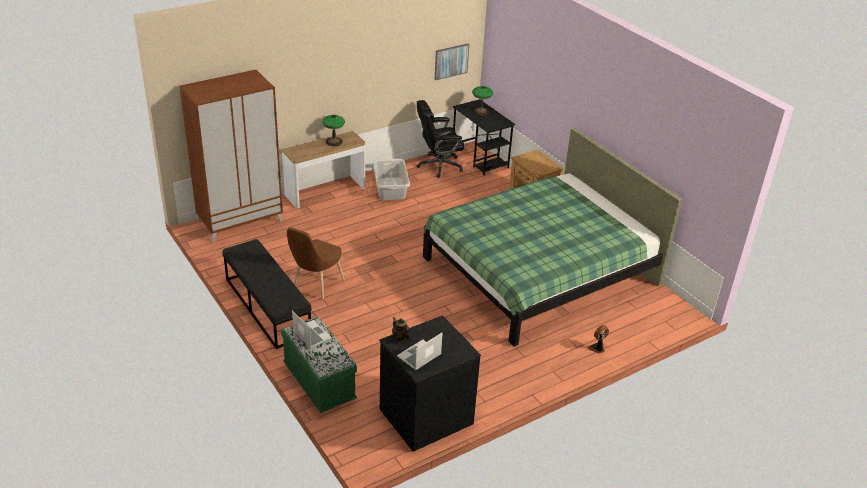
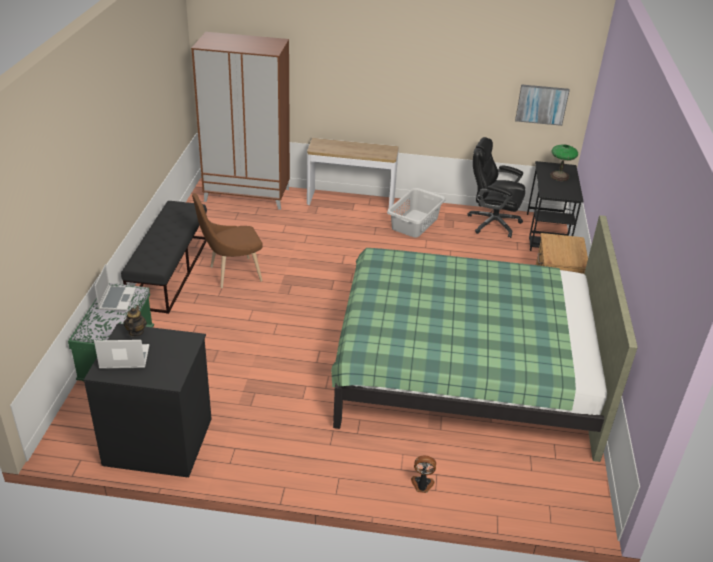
camera: 40 degrees right, 0 degrees up
table lamp [322,115,345,146] -> none

